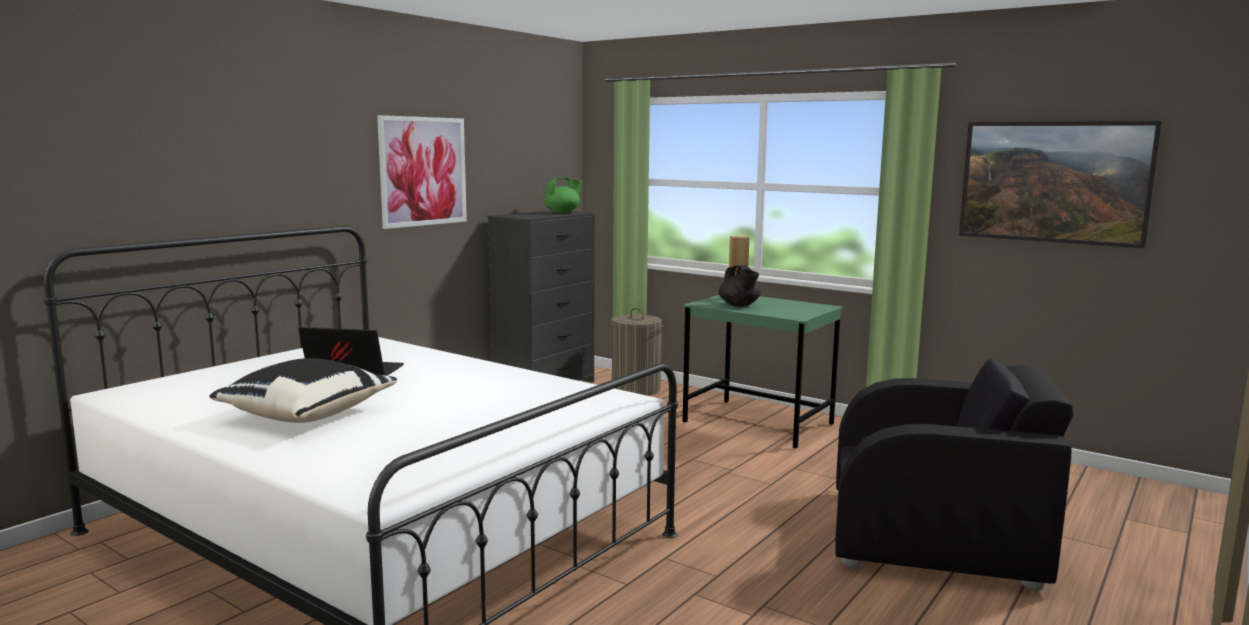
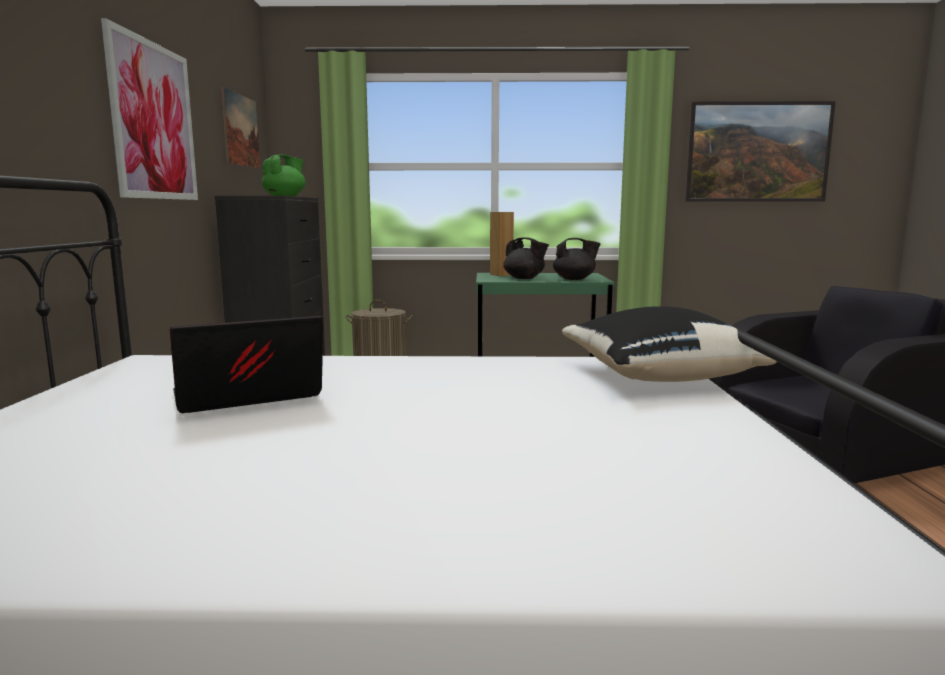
camera: 35 degrees left, 0 degrees up
black pillow [209,358,397,423] -> black pillow moved to [562,306,777,382]
none -> picture [222,87,260,169]
none -> black teapot [553,238,601,280]

